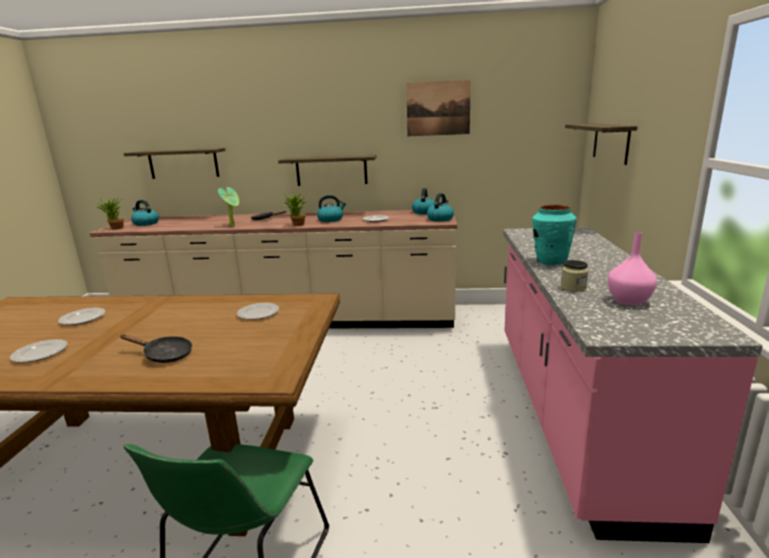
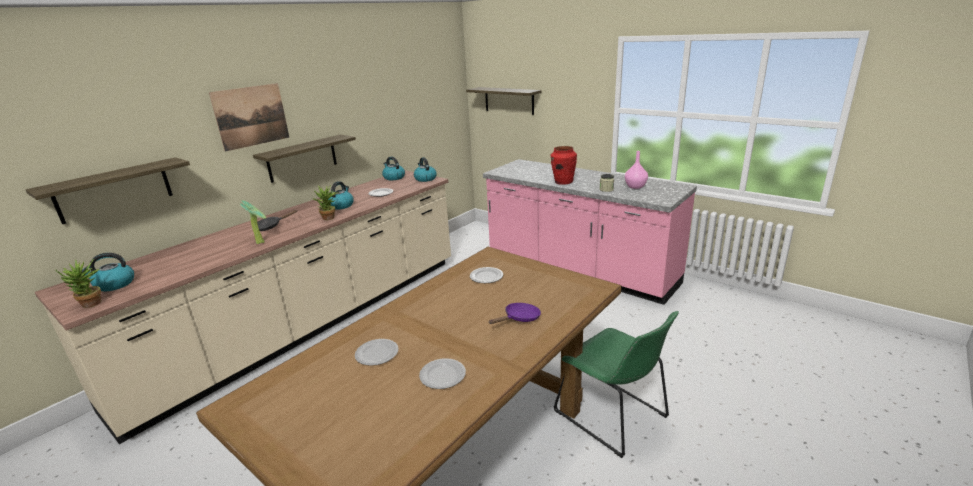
camera: 55 degrees left, 5 degrees up
black frying pan [120,334,192,363] -> purple frying pan [489,303,541,324]
picture [406,80,471,136] -> picture moved to [209,83,289,152]
turquoise vase [532,205,577,265] -> red vase [551,146,577,185]

